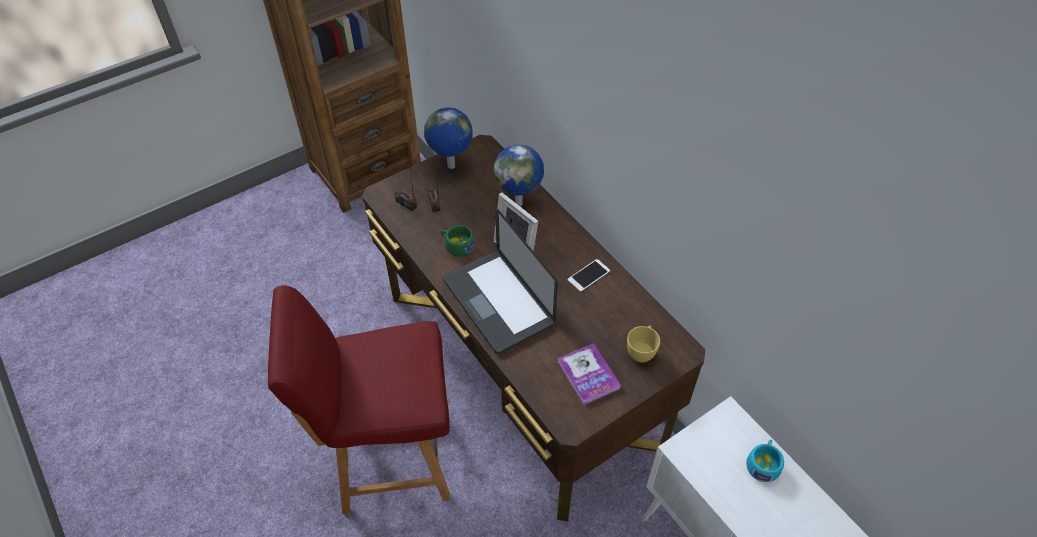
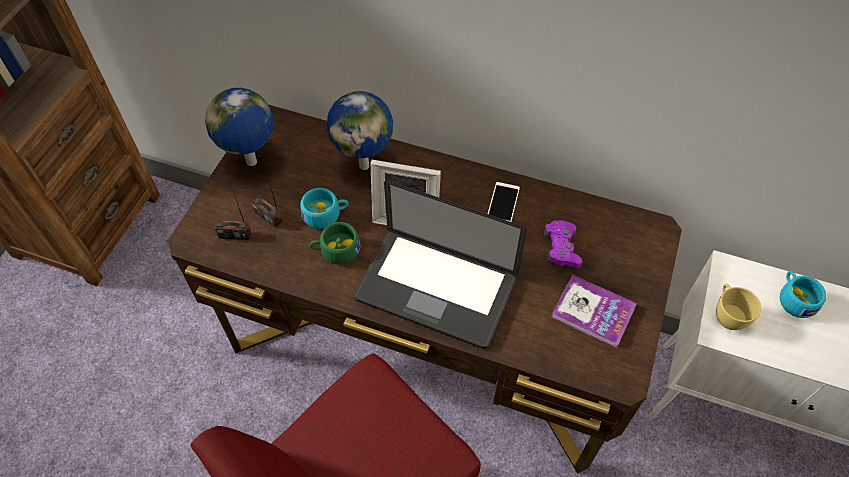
camera: 35 degrees left, 5 degrees up
yellow cup [627,325,660,362] -> yellow cup moved to [716,284,761,330]
none -> turquoise cup [301,188,349,229]
none -> purple game controller [543,220,582,268]

